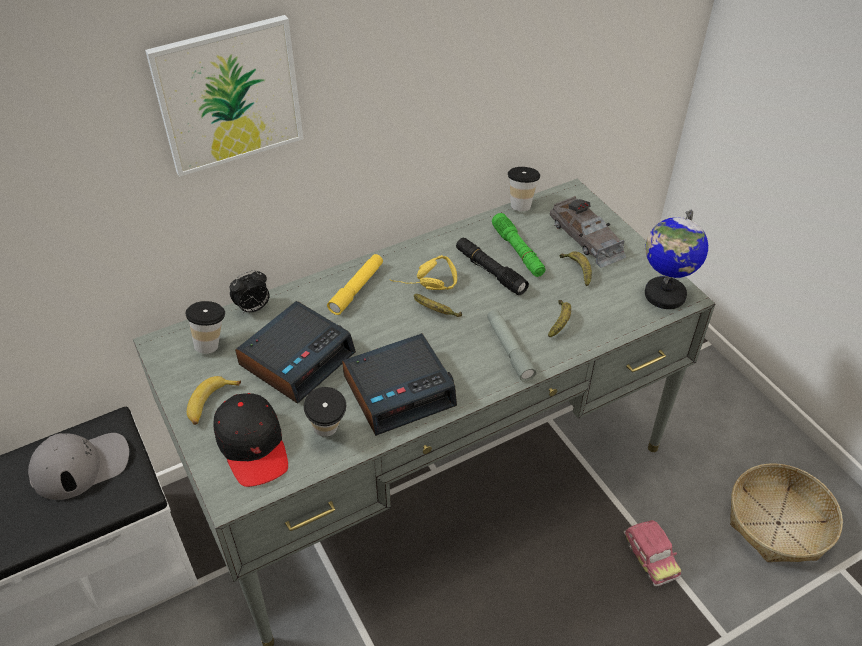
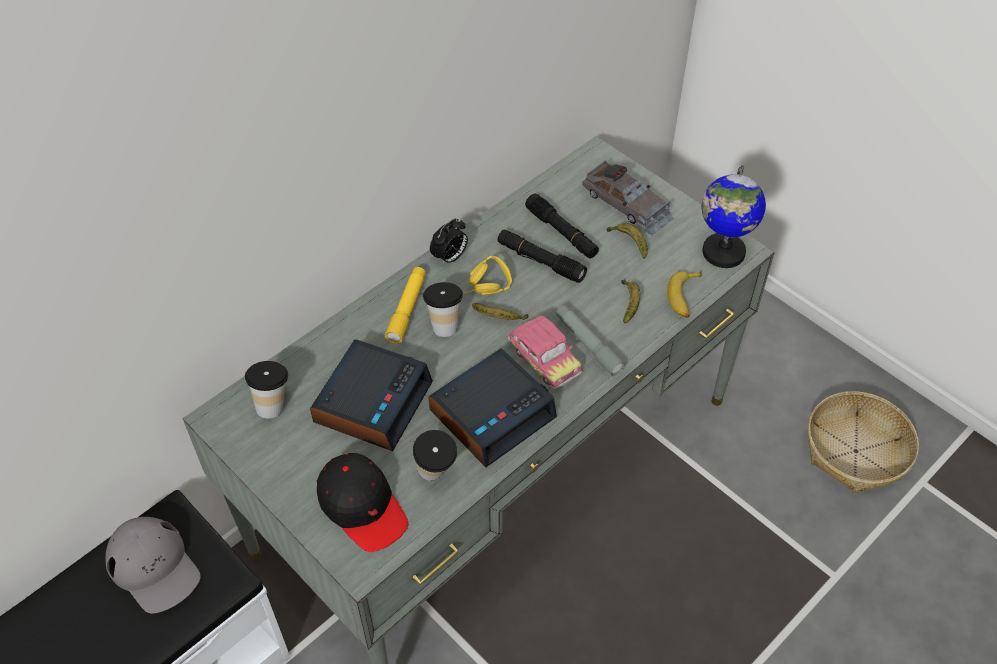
camera: 15 degrees left, 5 degrees up
grey cap [28,433,129,500] -> grey cap turned 90 degrees clockwise [105,517,201,614]
picture [145,15,303,177] -> none
banana [187,376,241,425] -> banana moved to [667,271,702,318]
alarm clock [230,270,270,314] -> alarm clock moved to [430,218,468,266]
green flashlight [492,213,545,277] -> black flashlight [525,194,599,258]
cup [508,167,540,211] -> cup moved to [423,282,463,337]
toy car [624,520,681,587] -> toy car moved to [508,315,582,390]

